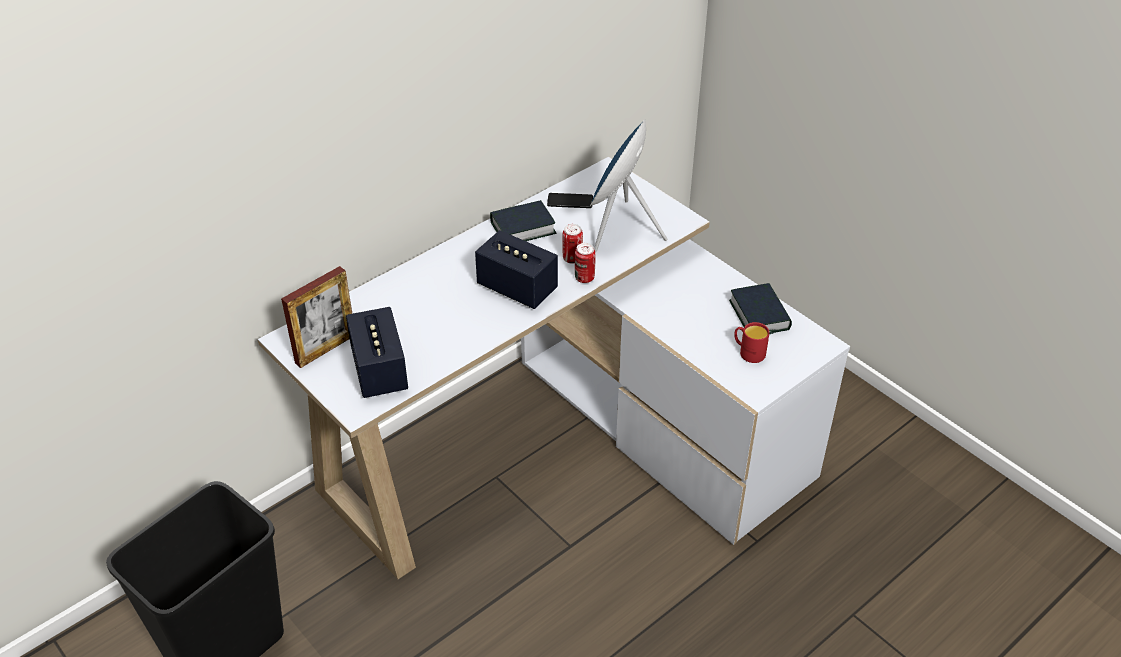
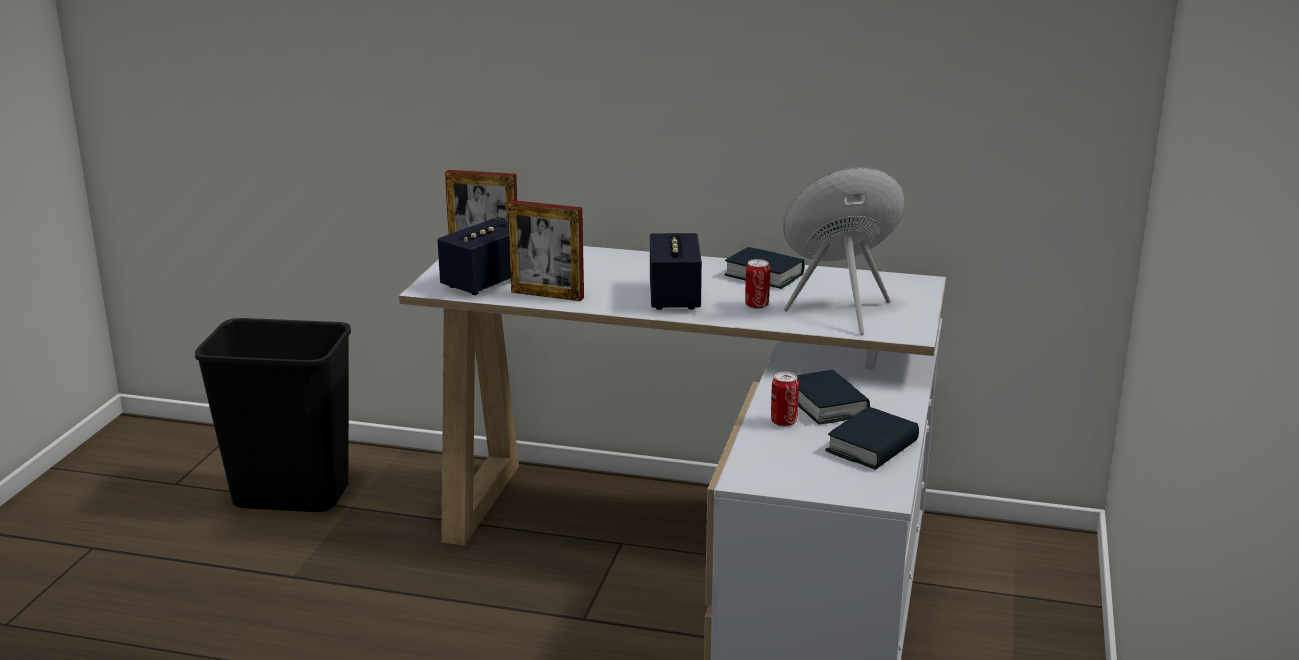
camera: 55 degrees right, 20 degrees down
phone [547,193,593,208] -> none
can [575,243,596,283] -> can moved to [771,372,799,427]
red mug [734,322,770,363] -> none
none -> picture frame [508,200,584,301]
none -> book [797,369,870,425]

